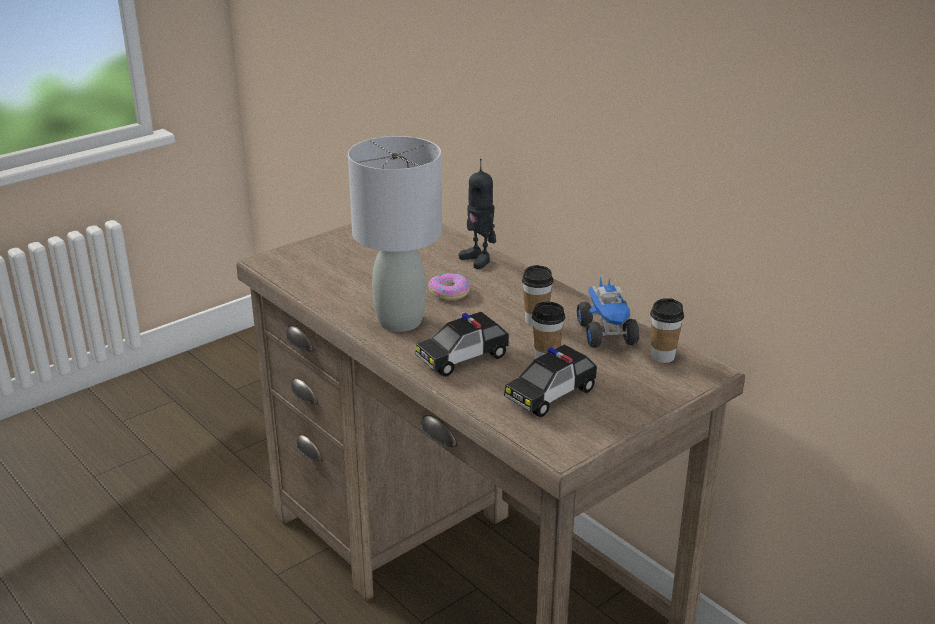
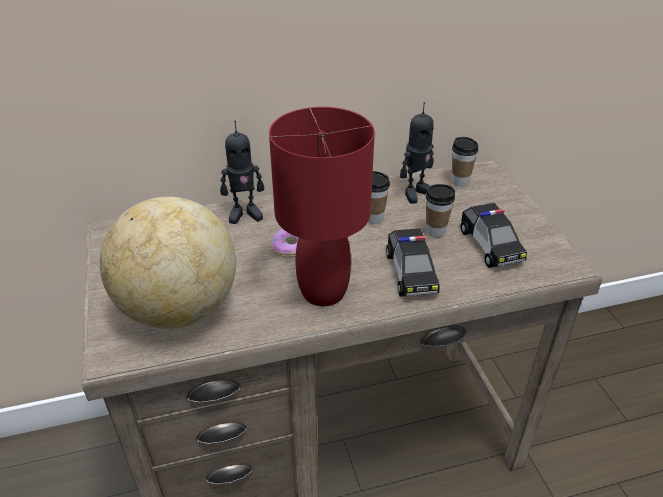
camera: 65 degrees left, 10 degrees up
grey table lamp [348,136,442,332] -> red table lamp [269,107,375,306]
toy truck [577,277,639,348] -> toy robot [400,102,434,204]
none -> globe [100,197,236,329]

